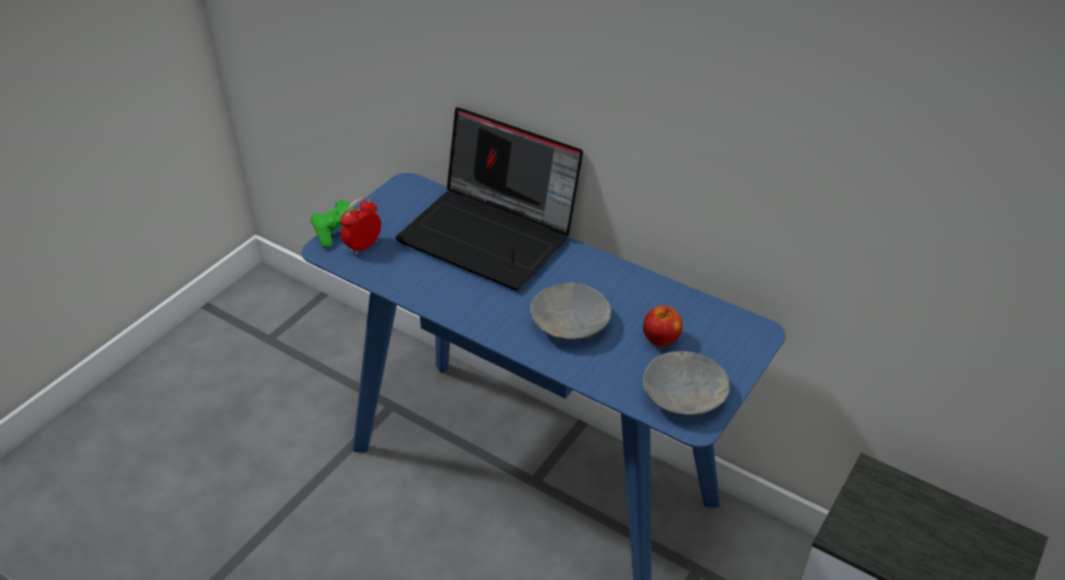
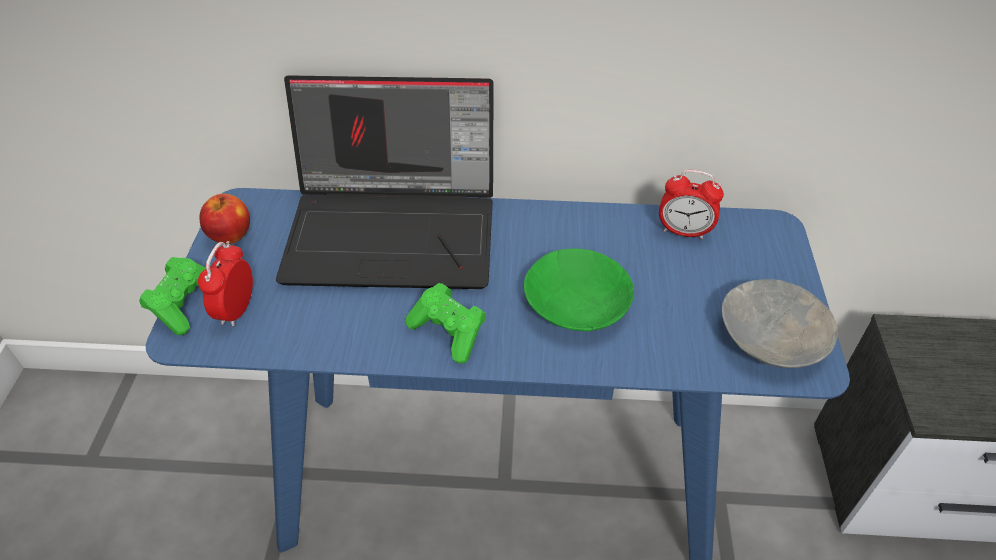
camera: 30 degrees left, 5 degrees up
grey bowl [530,282,611,340] -> green bowl [524,249,634,331]
apple [643,306,683,347] -> apple moved to [200,194,250,244]
none -> green game controller [406,283,486,363]
none -> alarm clock [659,170,724,239]

